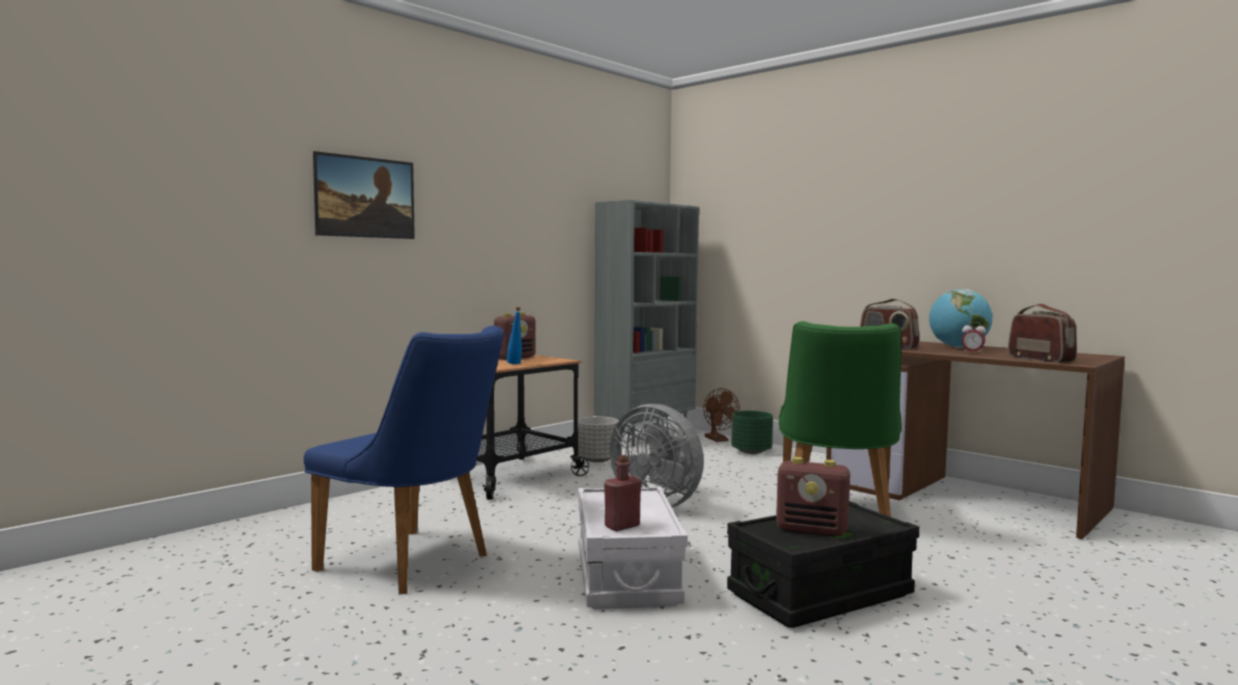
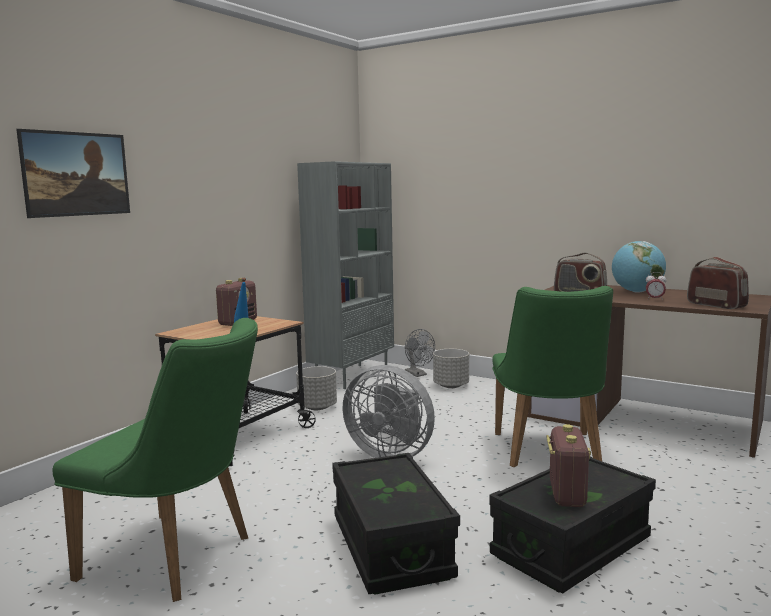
camera: 10 degrees left, 5 degrees up
blue chair [304,326,504,594] -> green chair [52,318,258,602]
white storage box [578,486,688,609] -> black storage box [332,453,460,595]
red bottle [604,455,641,531] -> none
brown fan [704,388,740,442] -> grey fan [405,329,435,377]
green planter [731,411,773,454] -> grey planter [433,349,469,388]
radio [776,457,850,537] -> radio turned 90 degrees counterclockwise [546,424,591,507]

